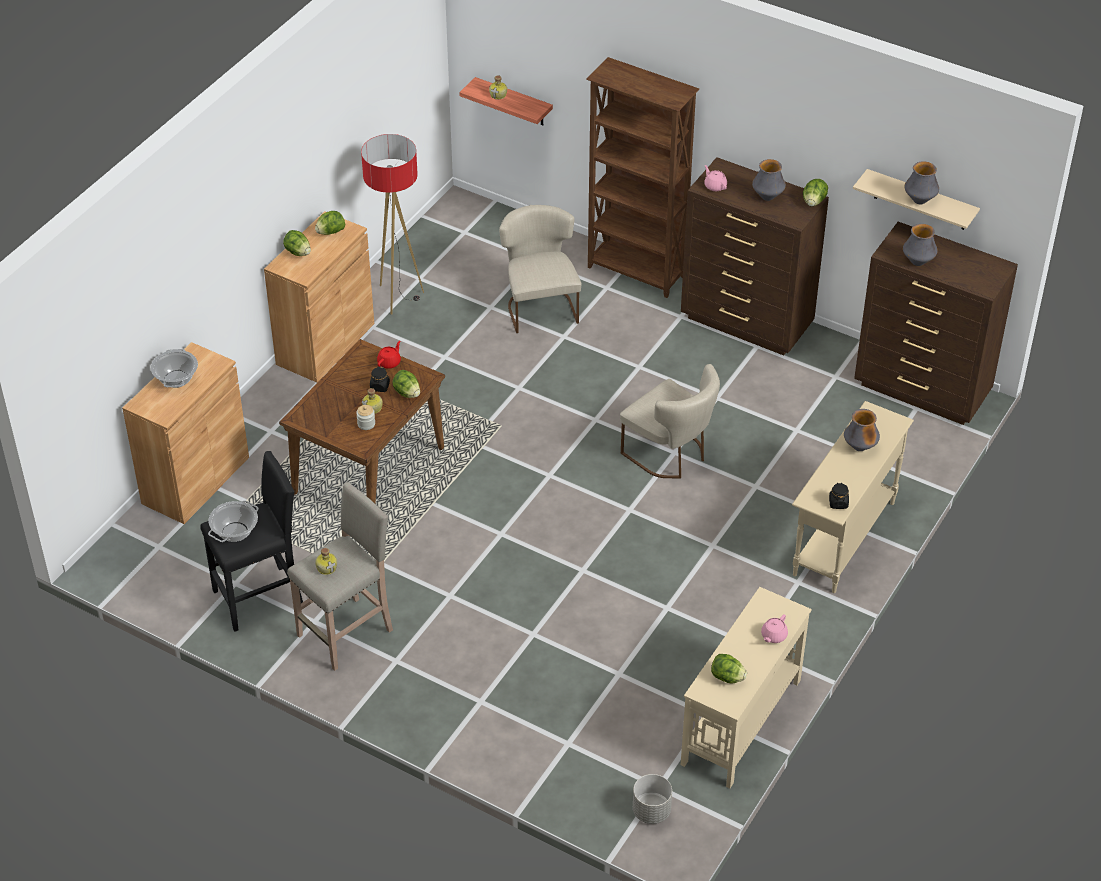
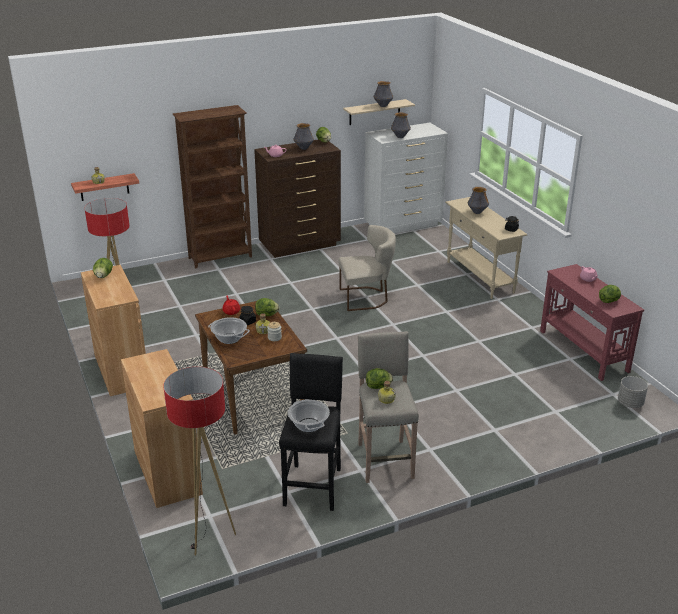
camera: 55 degrees left, 15 degrees down
cooking pot [151,349,198,388] -> cooking pot moved to [208,317,250,344]
lettuce [283,230,311,256] -> lettuce moved to [366,368,393,389]
beige chair [499,205,581,333] -> none
beige console table [681,587,812,788] -> red console table [540,264,644,381]
brown dresser [854,222,1018,425] -> white dresser [364,123,448,234]
none -> floor lamp [163,367,236,556]

